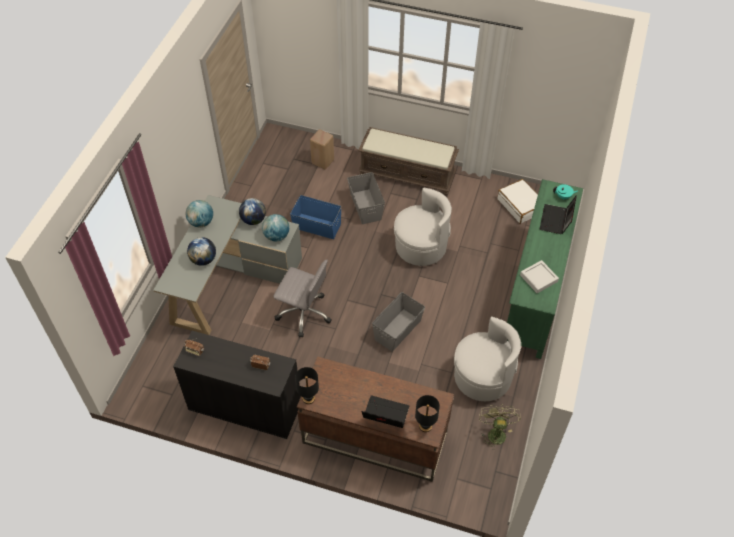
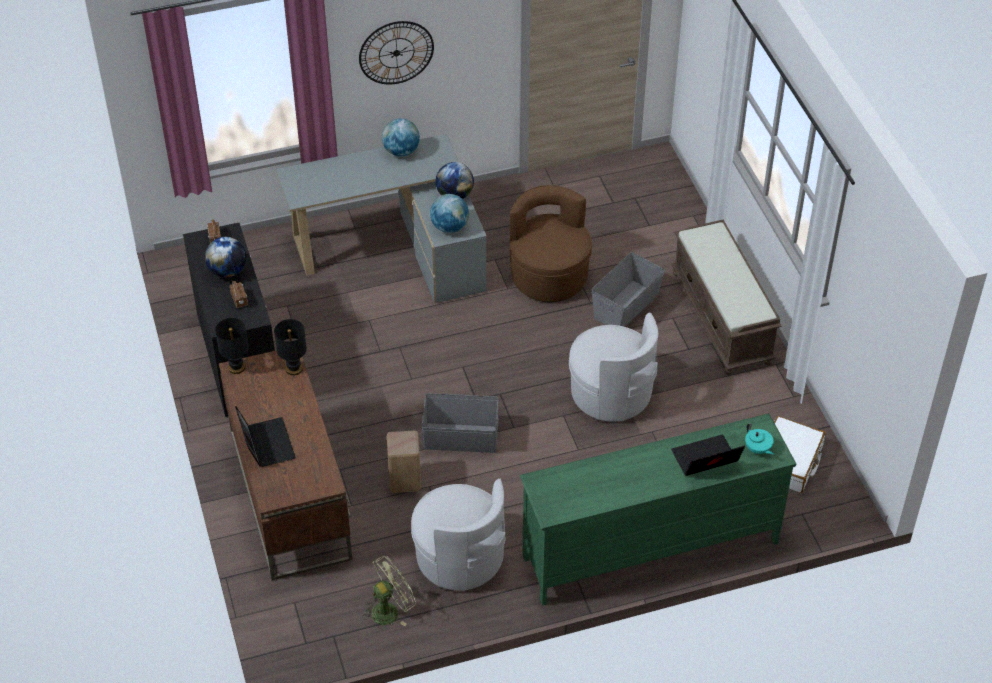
camera: 55 degrees right, 5 degrees down
globe [187,237,216,266] -> globe moved to [205,237,247,278]
grey office chair [274,260,332,337] -> none
blue storage box [290,195,342,239] -> brown armchair [509,185,592,302]
beige stool [310,130,334,169] -> beige stool moved to [387,431,421,493]
black table lamp [415,395,440,432] -> black table lamp moved to [274,319,307,375]
grey tray [520,260,559,293] -> none
none -> wall clock [359,21,434,84]

